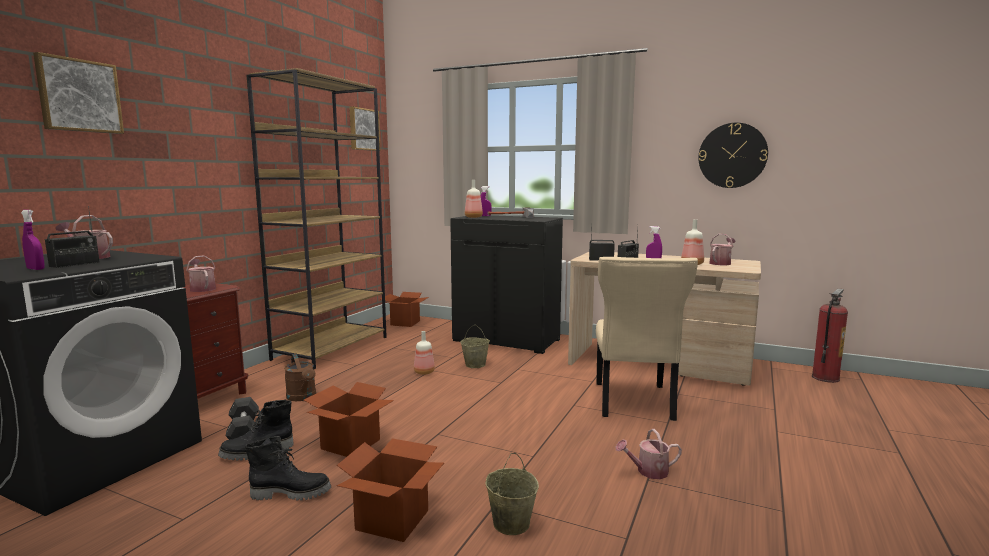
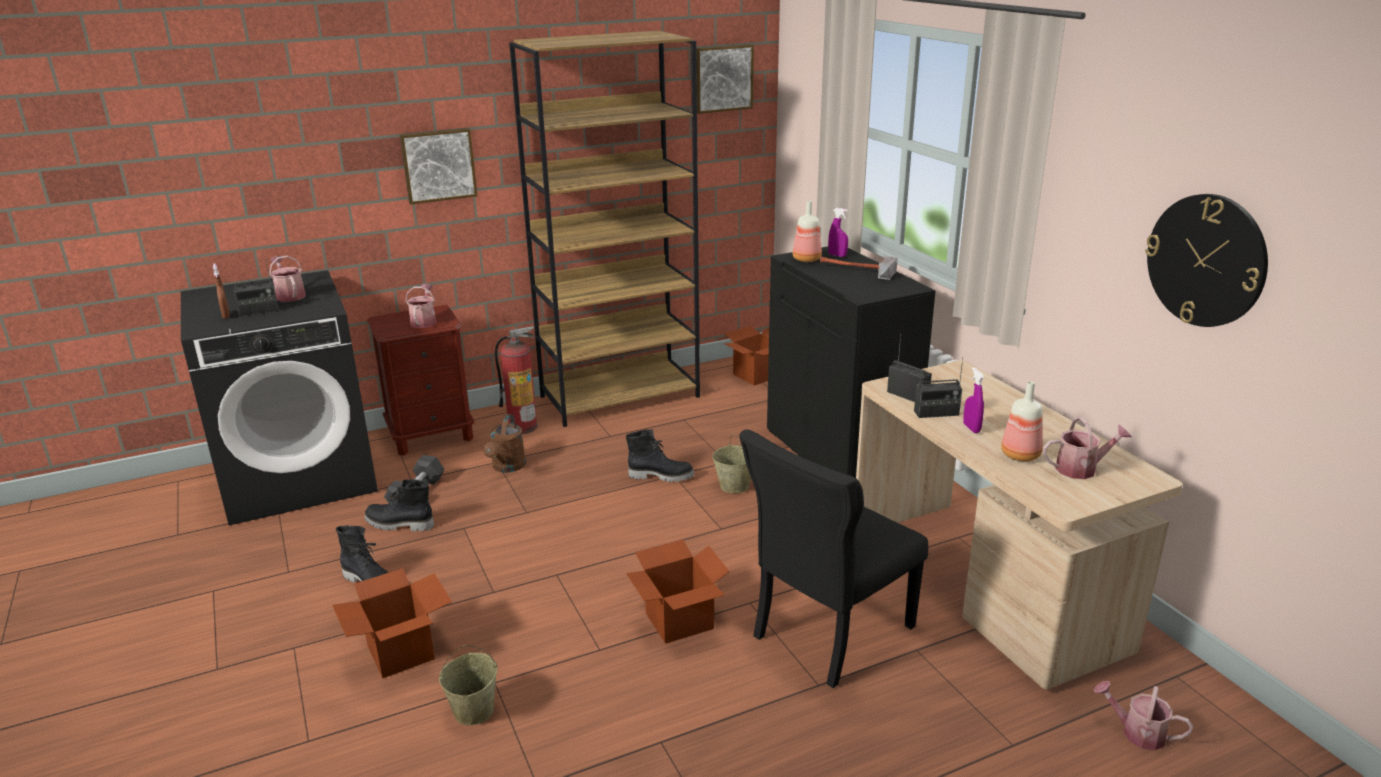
camera: 40 degrees right, 15 degrees up
purple spray bottle [21,210,45,270] -> brown spray bottle [213,264,230,319]
picture [33,52,124,134] -> picture moved to [399,128,478,204]
cardboard box [304,382,394,457] -> cardboard box moved to [626,540,730,644]
bottle [414,331,435,375] -> black boot [626,429,695,482]
beige chair [596,257,698,421] -> black chair [739,429,928,688]
watering can [616,429,682,479] -> watering can moved to [1094,681,1193,750]
fire extinguisher [812,288,848,383] -> fire extinguisher moved to [495,326,538,434]

